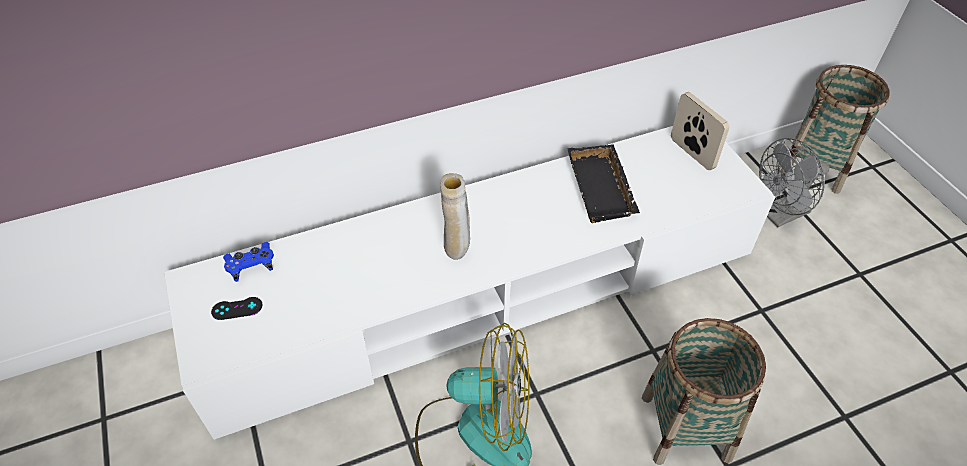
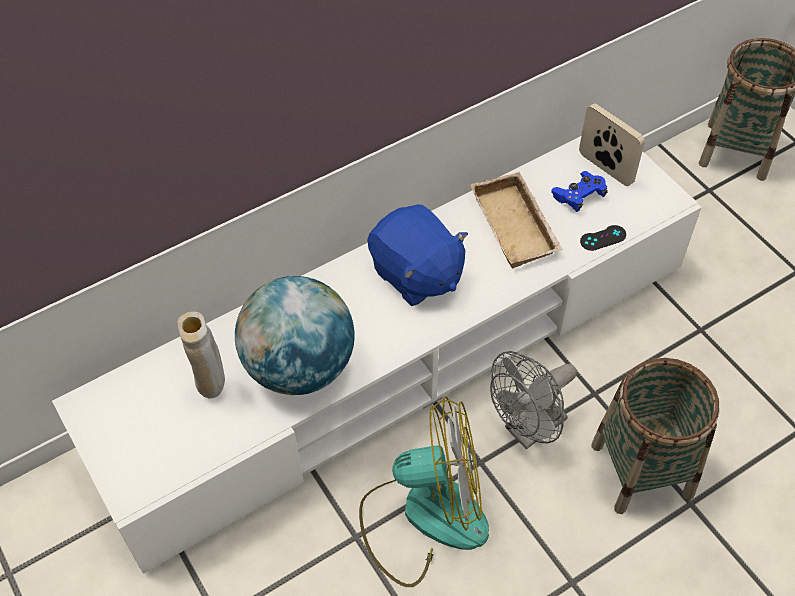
camera: 10 degrees left, 5 degrees up
black game controller [211,297,262,320] -> black game controller moved to [580,225,626,251]
blue game controller [223,242,274,282] -> blue game controller moved to [551,171,608,212]
beige vase [440,173,470,260] -> beige vase moved to [177,312,225,399]
black tray [568,144,640,223] -> beige tray [470,172,563,268]
grey fan [759,138,829,227] -> grey fan moved to [490,351,577,450]
none -> globe [235,276,355,395]
none -> blue plush toy [367,204,468,306]

